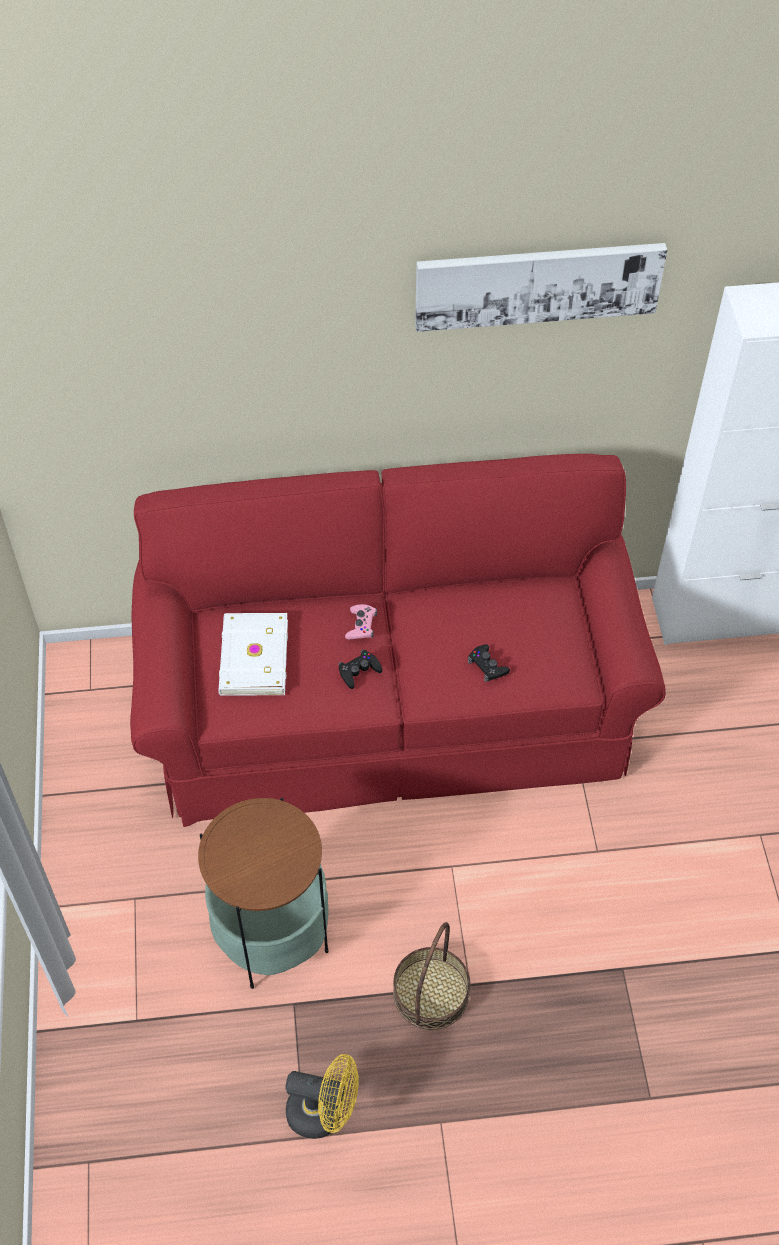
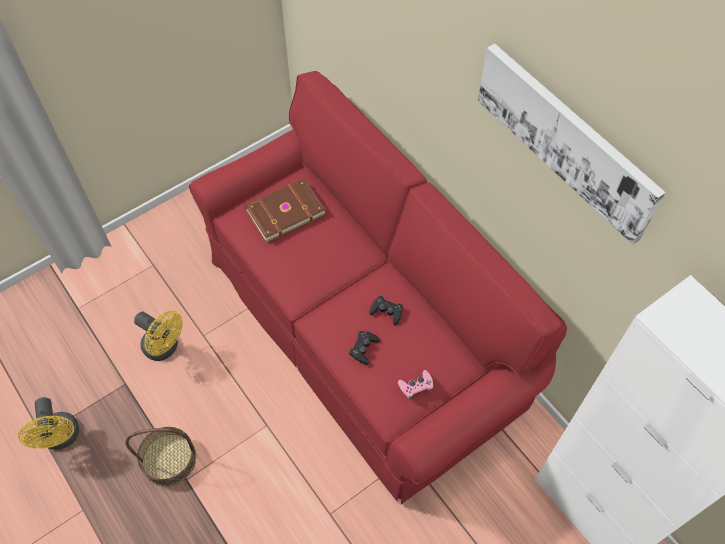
camera: 60 degrees right, 5 degrees up
side table [198,798,329,989] -> yellow fan [134,311,182,361]
white book [218,613,288,696] -> brown book [245,178,326,243]
black game controller [338,650,382,689] -> black game controller moved to [369,295,403,326]
pink game controller [345,604,377,639] -> pink game controller moved to [398,370,433,400]

